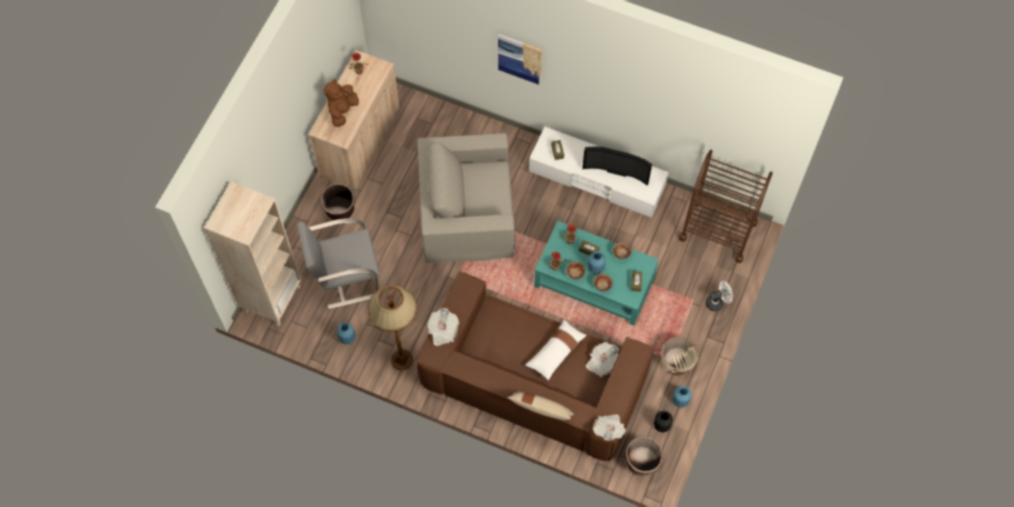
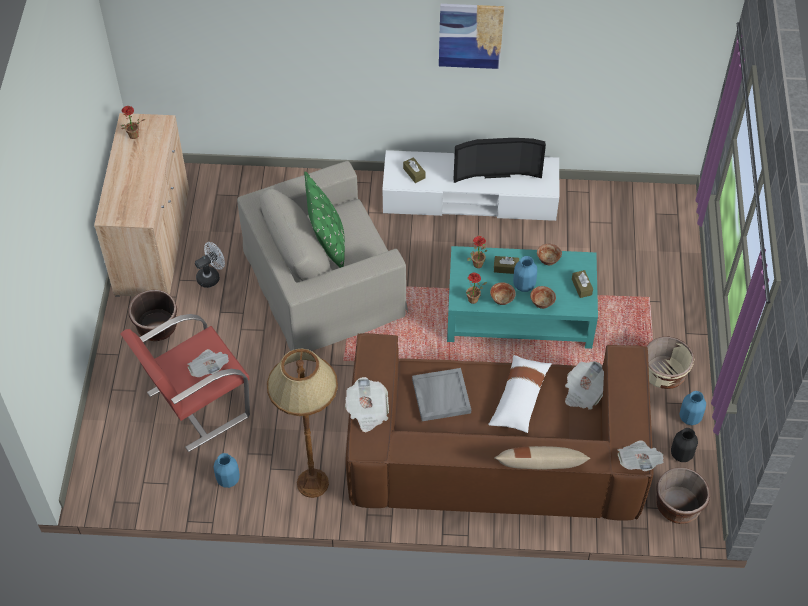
camera: 20 degrees left, 10 degrees down
beige bookcase [204,182,301,327] -> none
grey armchair [297,218,380,309] -> red armchair [120,314,250,452]
brown plush toy [324,79,359,127] -> none
picture [498,34,542,85] -> picture moved to [439,4,504,69]
brown cart [679,150,773,263] -> none
white fan [706,281,733,311] -> white fan moved to [195,242,225,288]
none -> newspaper [187,349,229,377]
none -> green pillow [304,171,345,268]
none -> grey tray [412,368,471,421]

